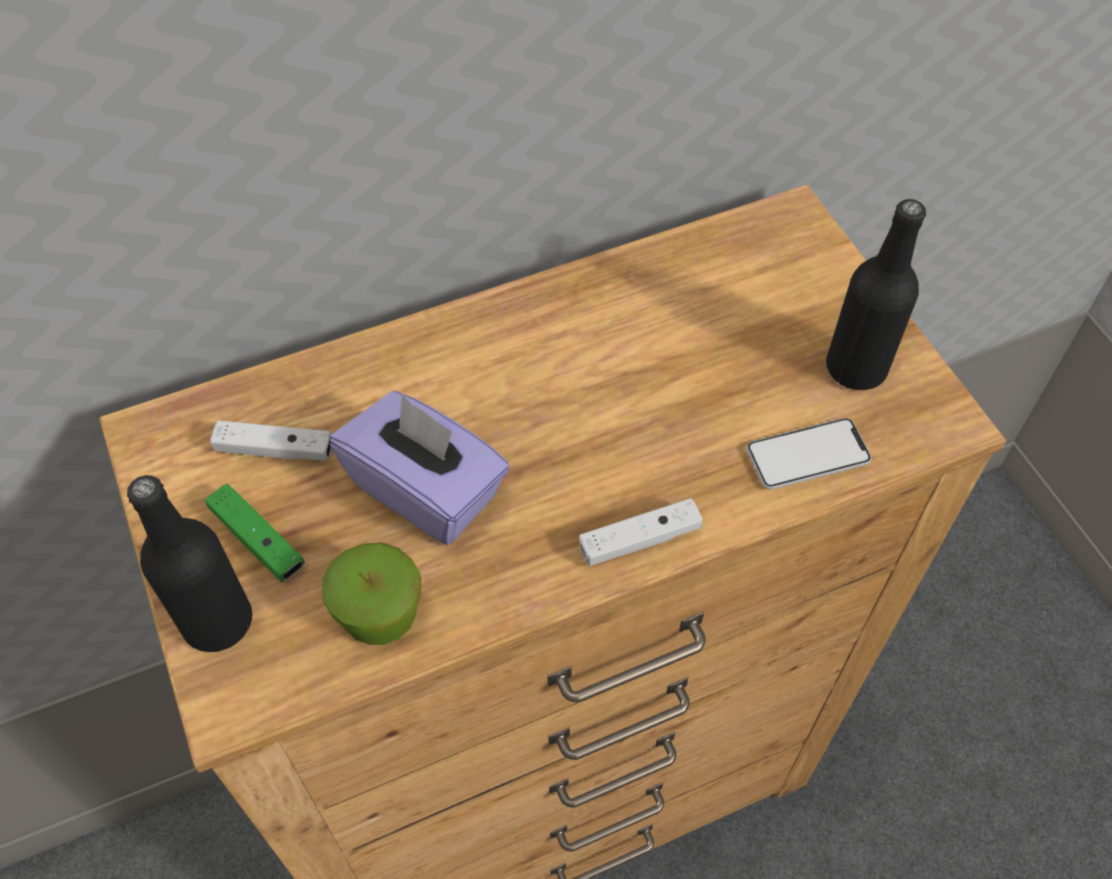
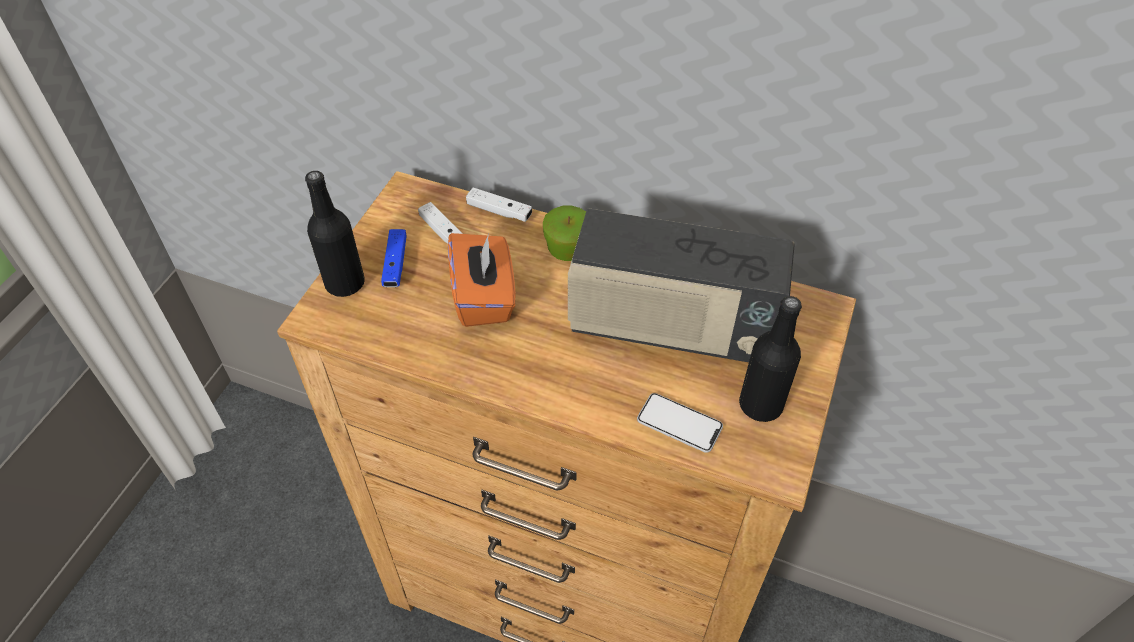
camera: 45 degrees right, 5 degrees down
green game controller [205,483,305,582] -> blue game controller [381,229,407,287]
apple [322,542,421,645] -> apple moved to [543,206,586,261]
purple tissue box [329,391,510,545] -> orange tissue box [448,233,515,327]
white game controller [579,498,703,566] -> white game controller moved to [466,187,532,222]
none -> radio [568,208,795,362]

